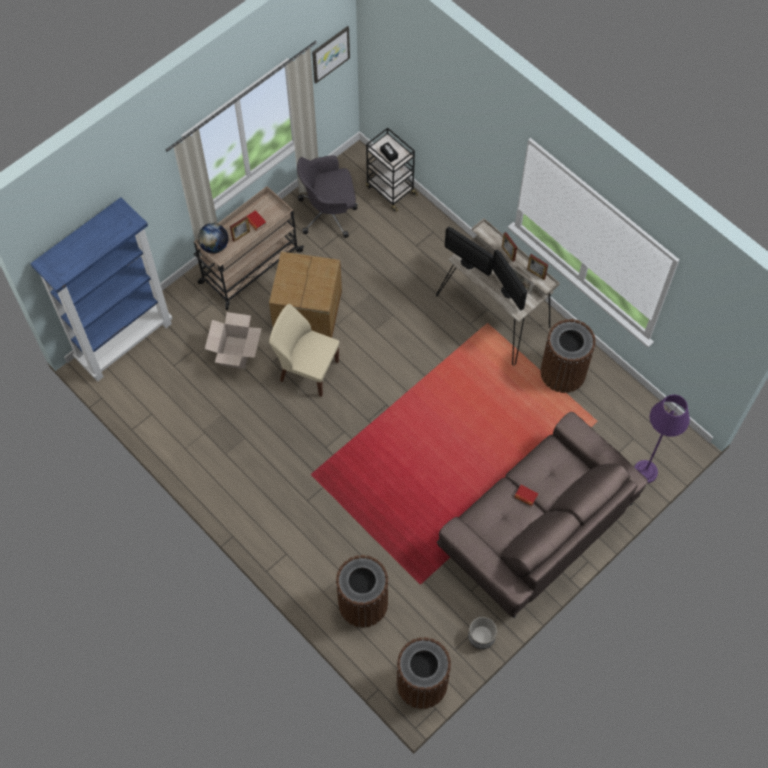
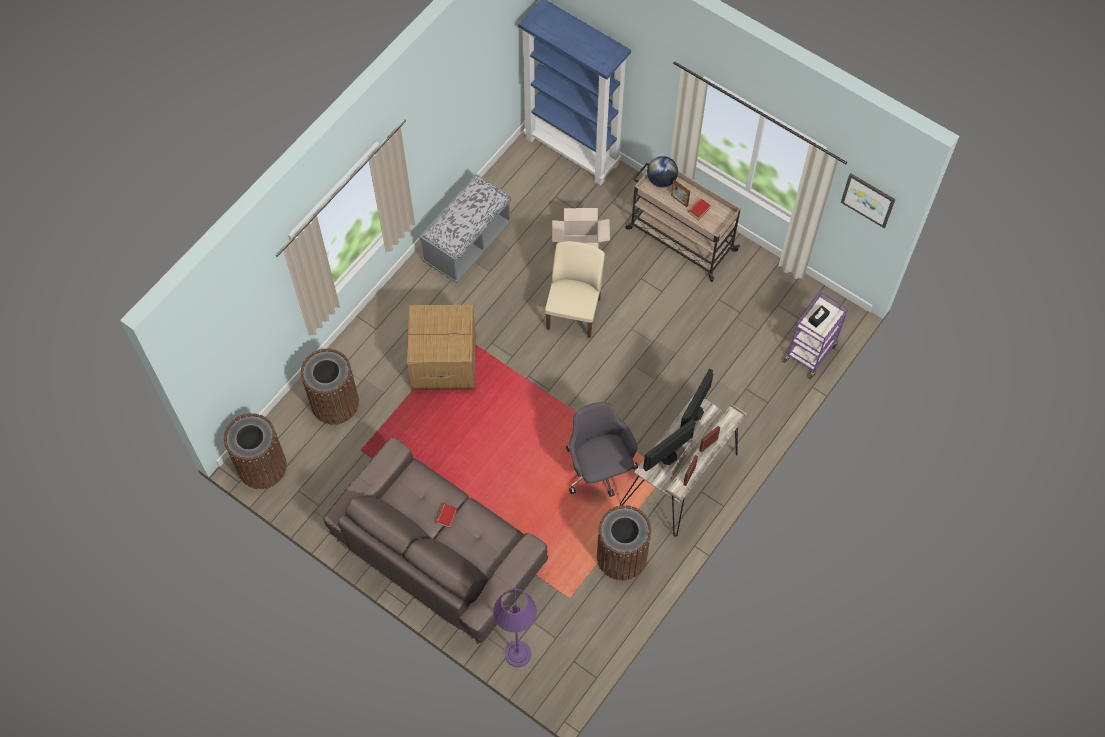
camera: 80 degrees right, 0 degrees up
cardboard box [269,252,342,338] -> cardboard box moved to [407,305,476,390]
grey office chair [297,155,357,238] -> grey office chair moved to [566,402,638,497]
black cart [366,128,418,212] -> purple cart [783,291,848,379]
planter [468,617,497,649] -> none
none -> grey bench [419,174,512,283]

